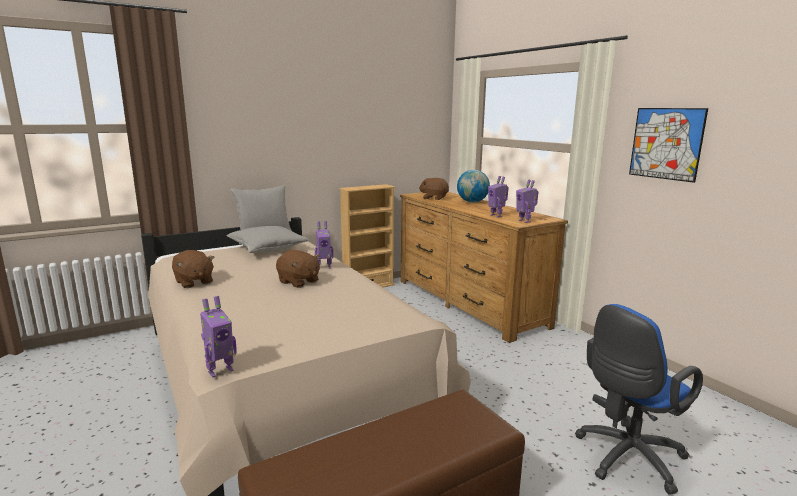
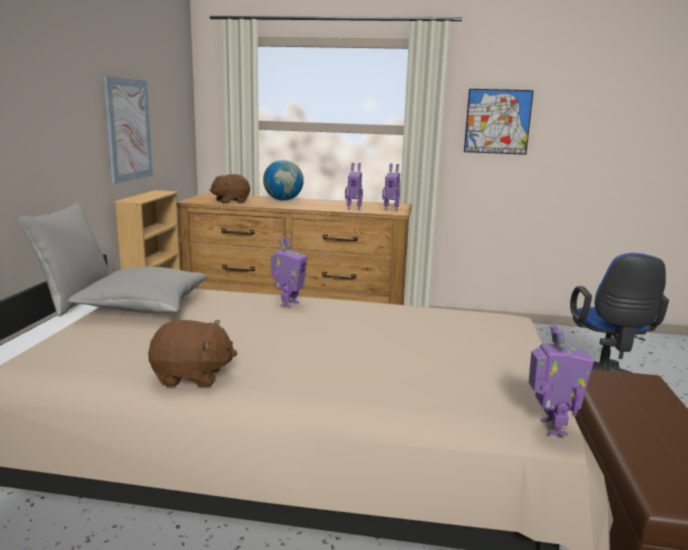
camera: 50 degrees left, 0 degrees up
brown plush toy [276,250,320,288] -> none
none -> picture [104,76,153,184]

